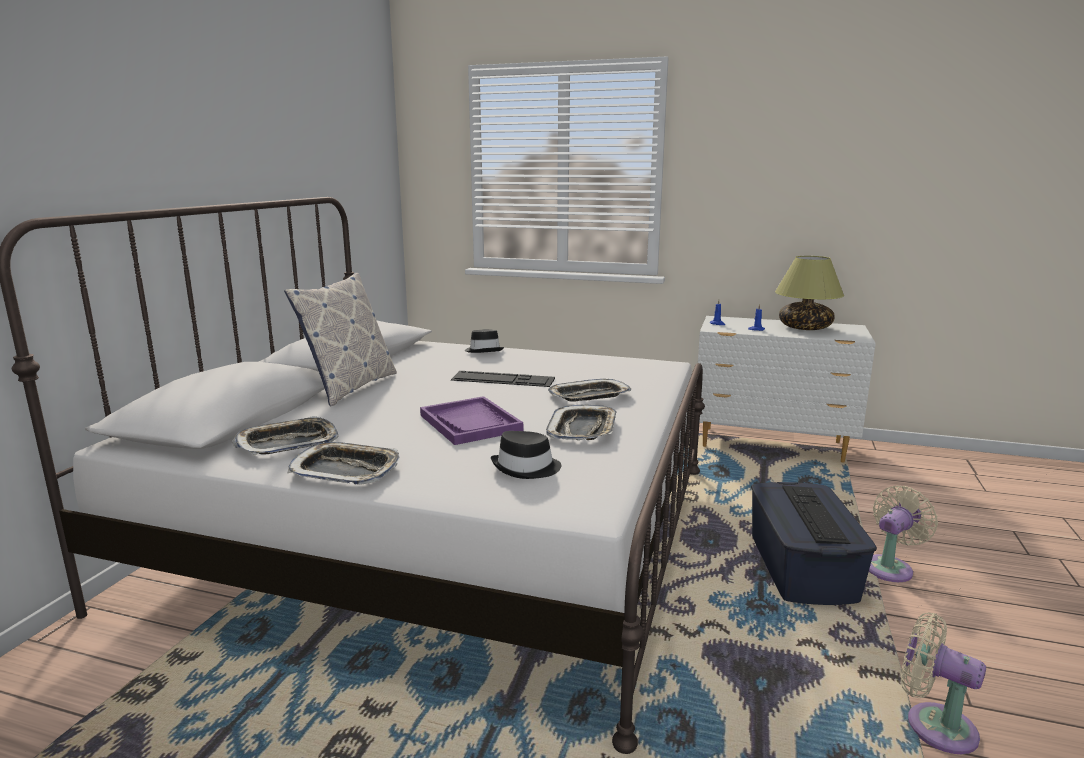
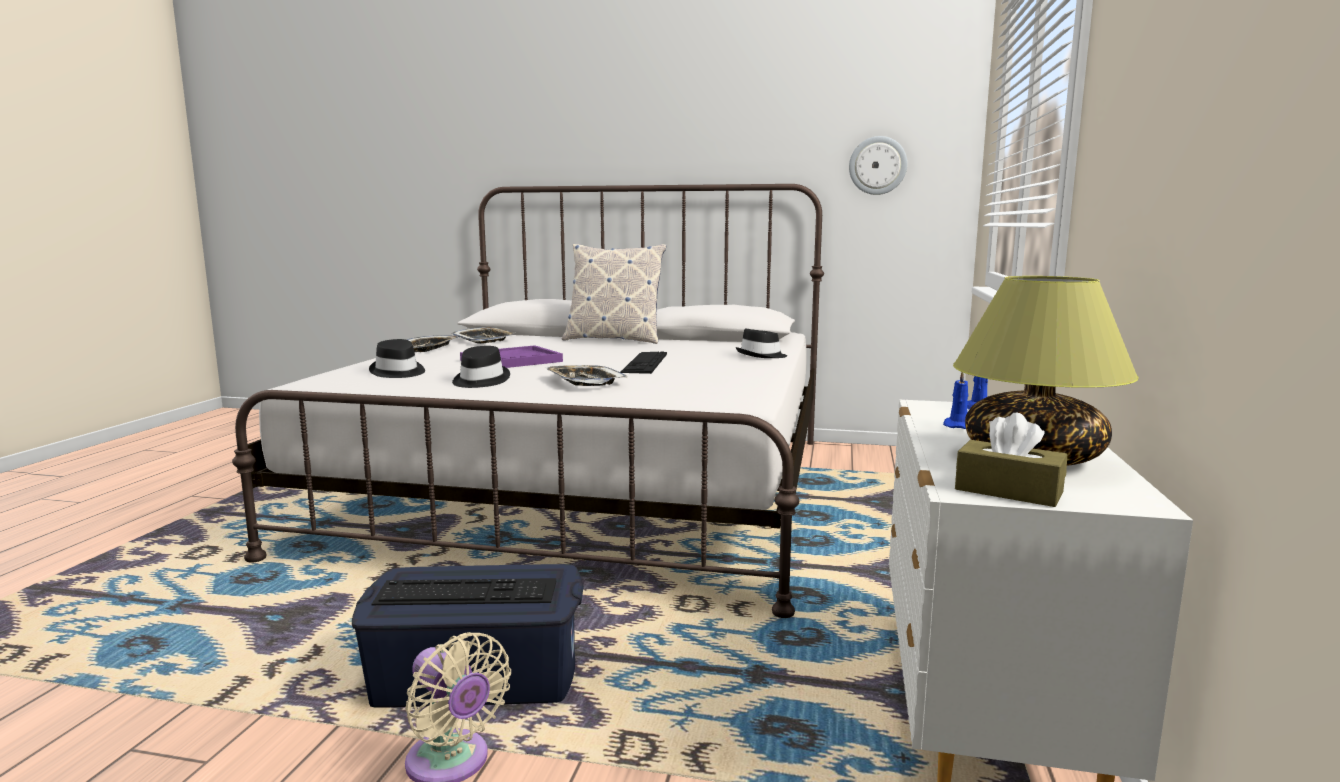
camera: 85 degrees right, 5 degrees down
tray [546,404,617,440] -> black hat [452,346,510,388]
beige fan [901,612,986,754] -> none
none -> wall clock [849,136,907,195]
none -> brown tissue box [955,412,1067,507]

